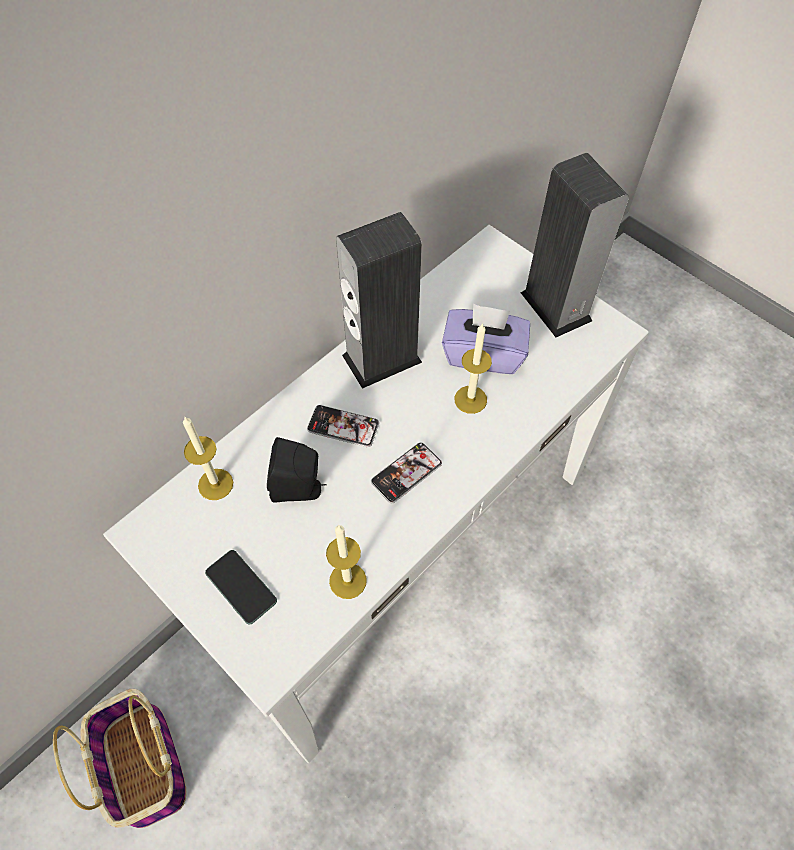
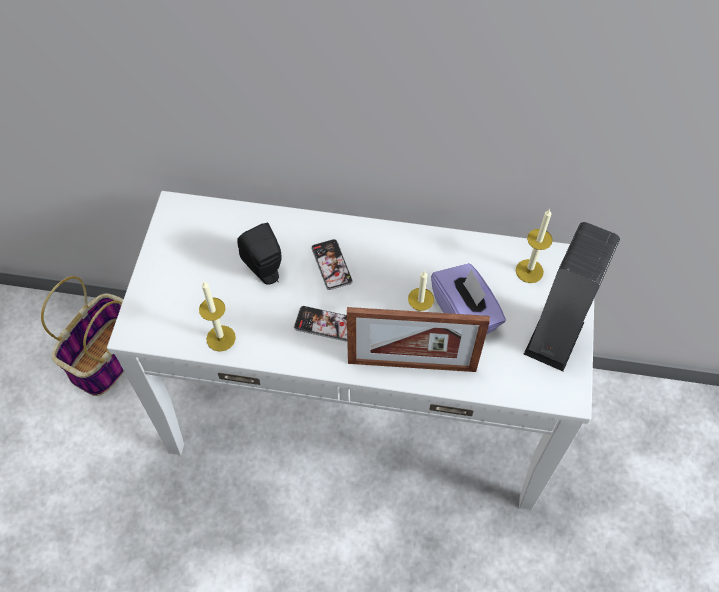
camera: 55 degrees right, 0 degrees up
candle [183,416,233,500] -> candle moved to [516,209,553,283]
phone [205,550,277,624] -> none
speaker [336,212,422,389] -> none
none -> picture frame [347,307,490,372]

